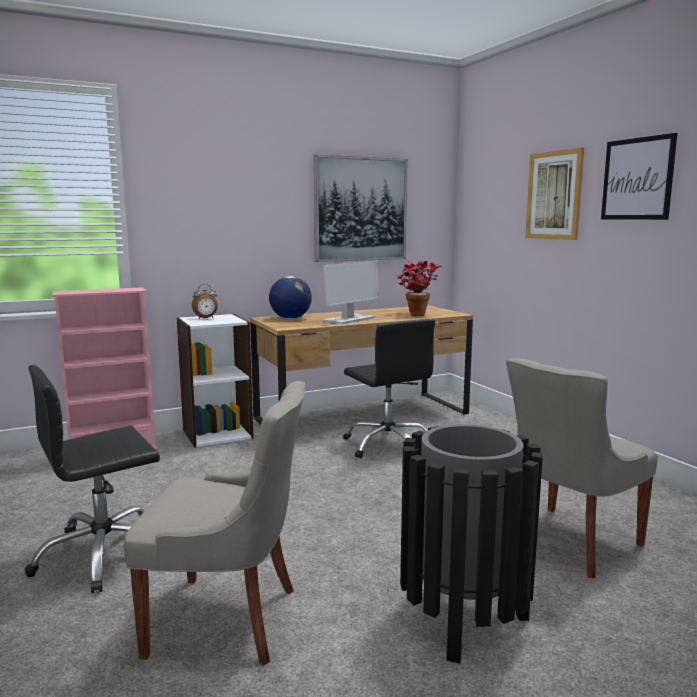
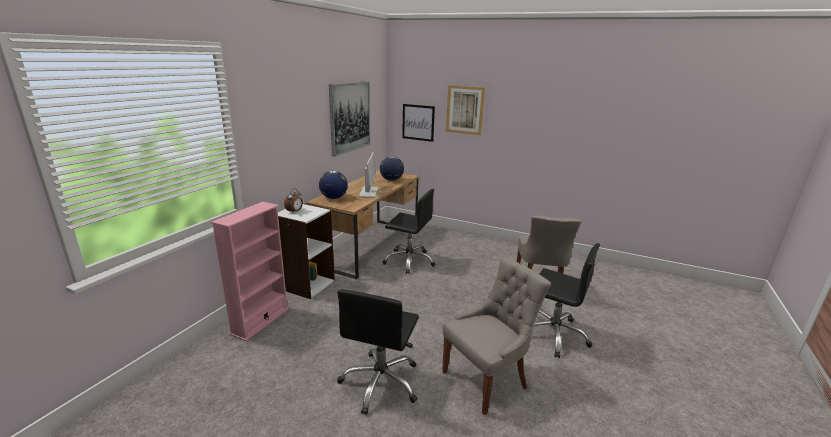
camera: 40 degrees left, 10 degrees up
potted plant [395,261,442,316] -> globe [380,156,404,181]
black trash can [400,424,543,663] -> black office chair [533,243,600,358]
picture [601,133,677,220] -> picture moved to [402,104,435,142]

